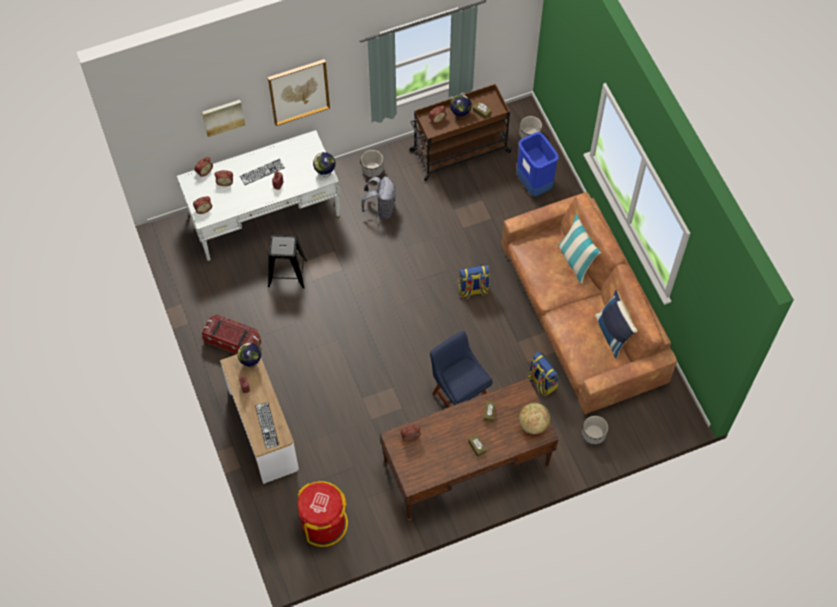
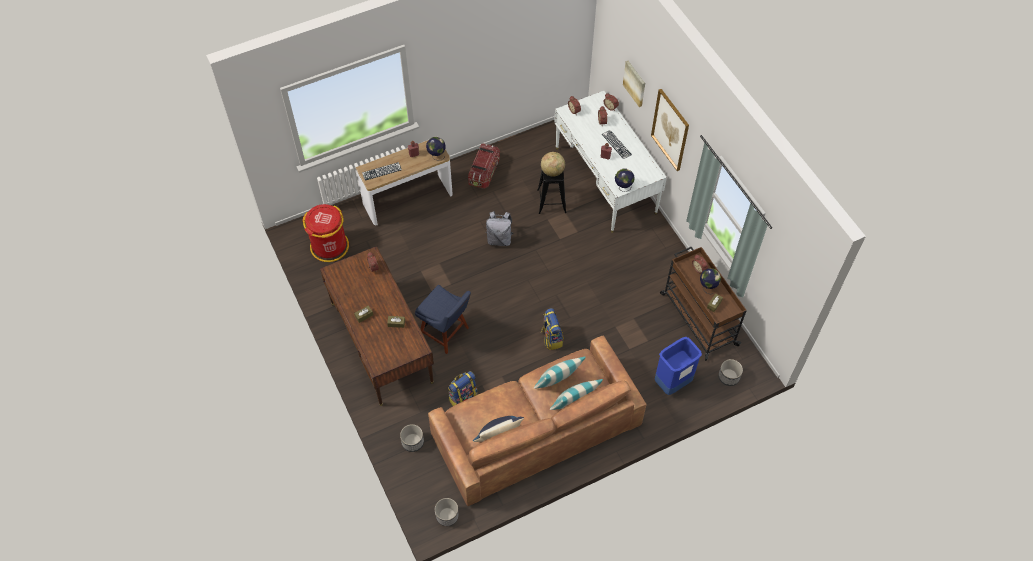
camera: 85 degrees right, 5 degrees down
planter [361,150,383,178] -> planter moved to [435,498,458,526]
grey backpack [361,177,396,220] -> grey backpack moved to [485,211,514,246]
blue chair [430,331,493,407] -> blue chair turned 75 degrees clockwise [415,285,471,354]
globe [519,403,550,434] -> globe moved to [541,152,565,177]
none -> pillow [534,356,586,389]

